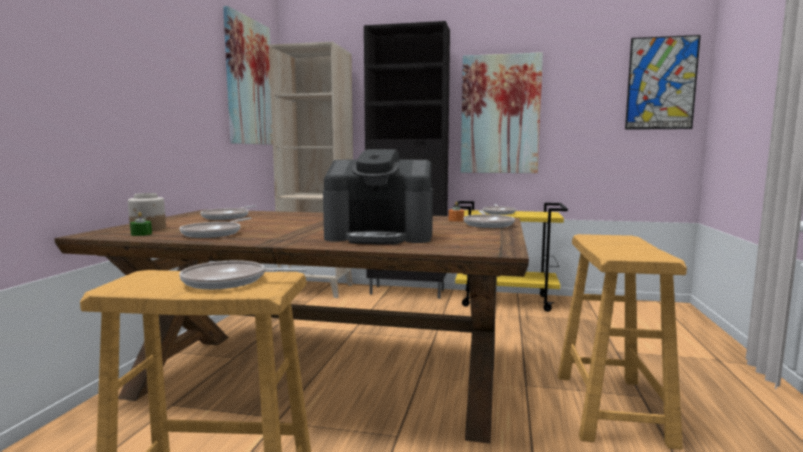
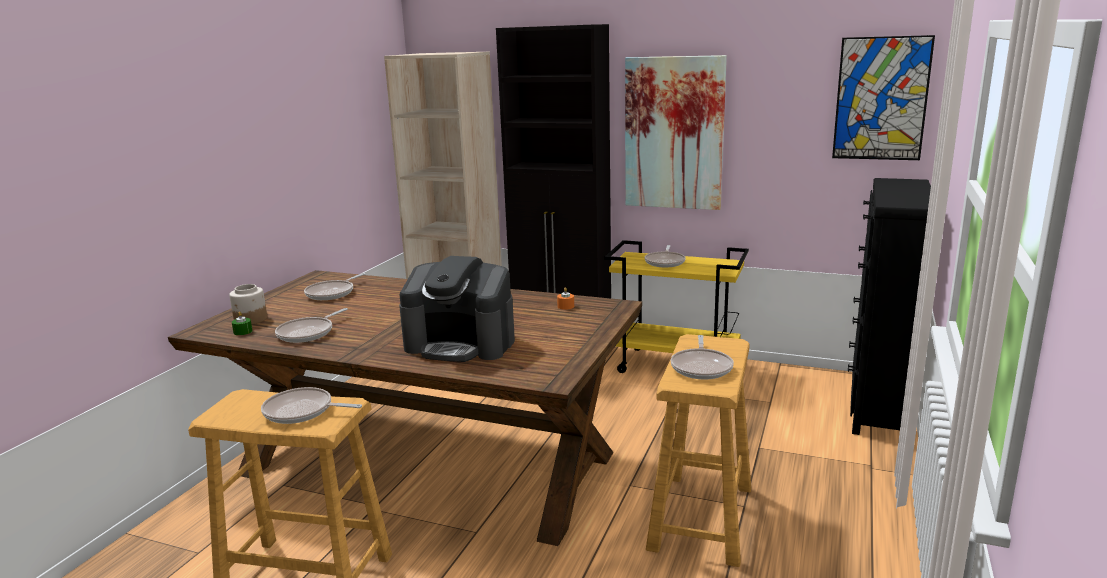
camera: 10 degrees right, 10 degrees up
picture [223,6,273,145] -> none
frying pan [464,211,515,228] -> frying pan moved to [671,335,734,380]
none -> black dresser [848,178,931,435]

